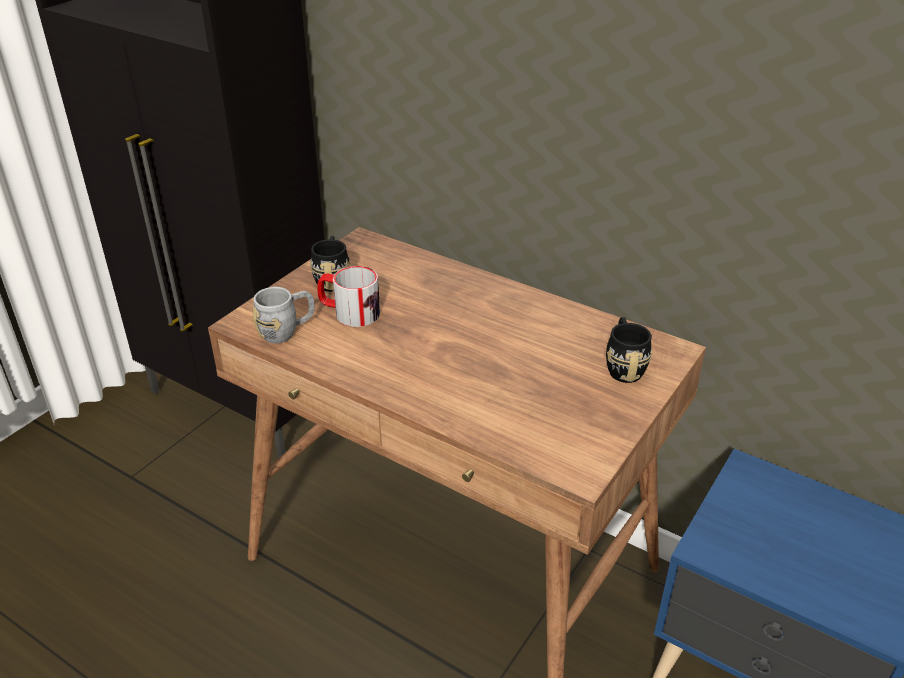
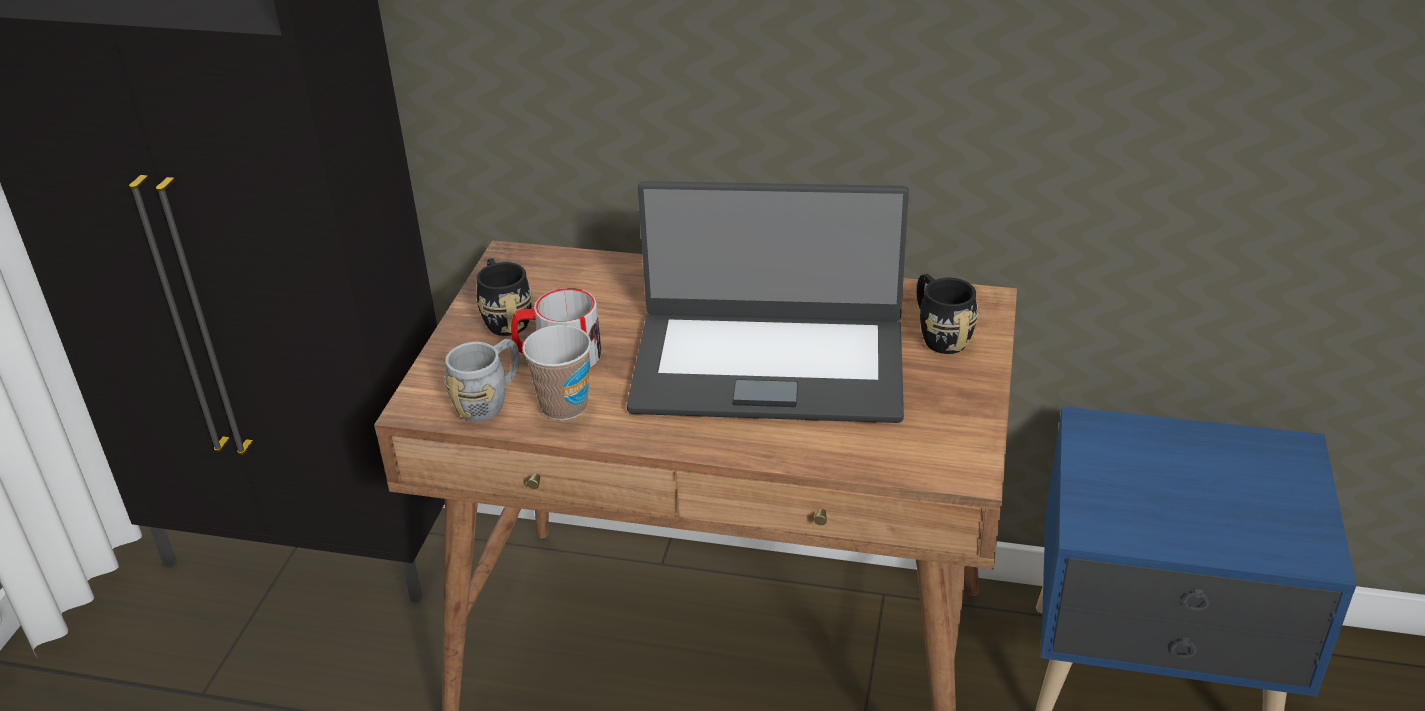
camera: 20 degrees left, 0 degrees up
none -> cup [522,325,591,420]
none -> laptop [627,181,909,423]

